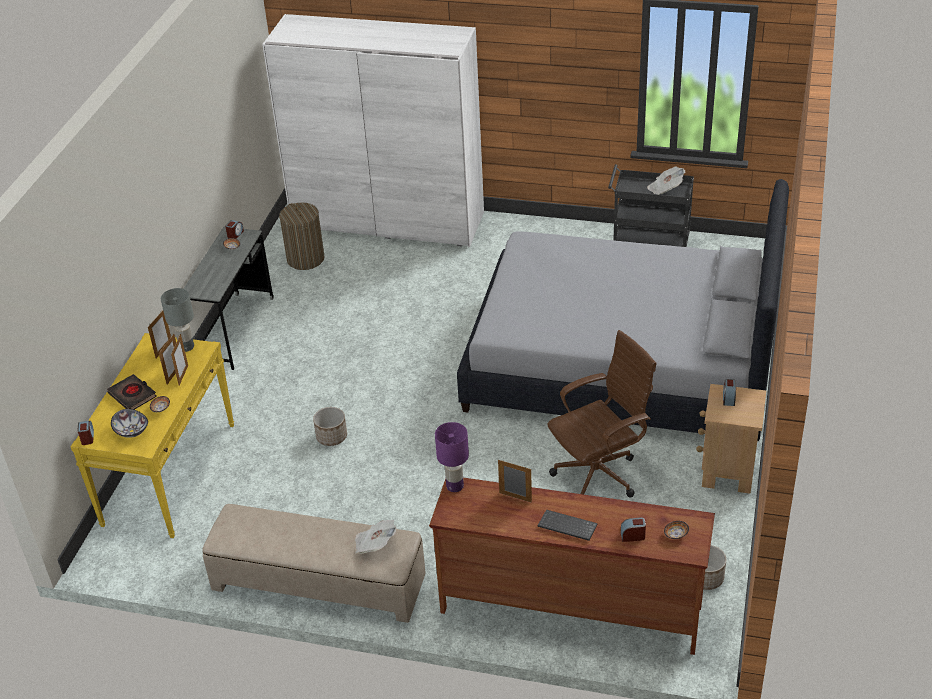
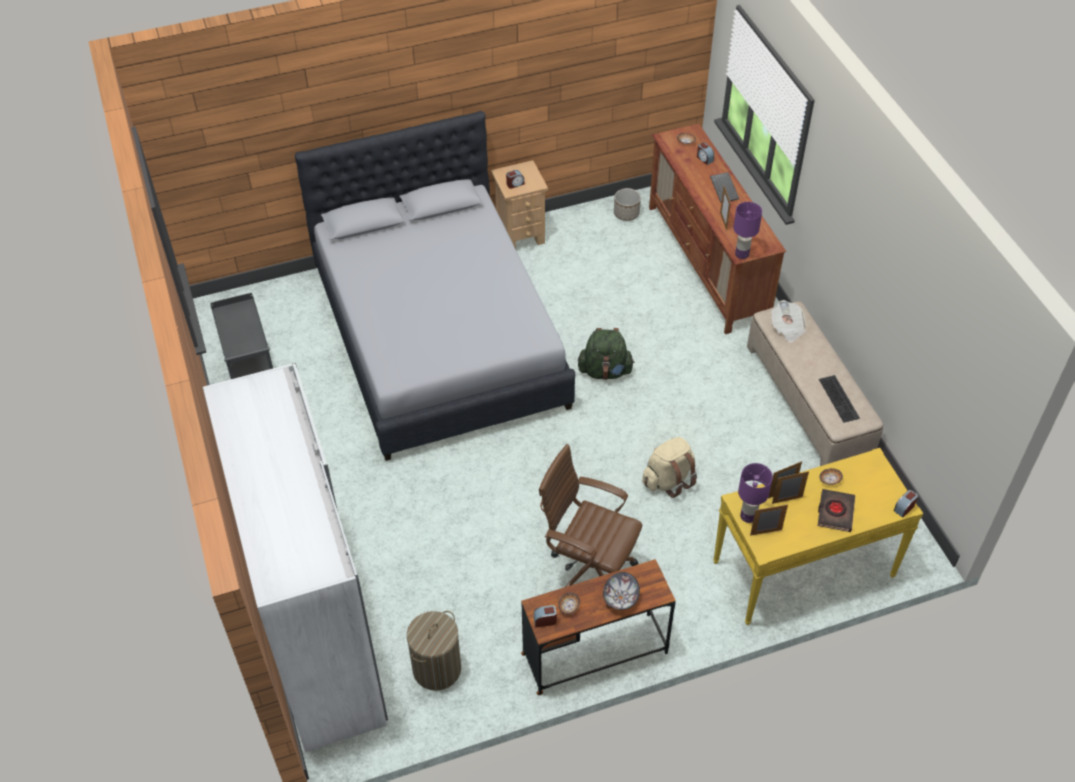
camera: 125 degrees left, 10 degrees up
bowl [111,409,148,438] -> bowl moved to [603,572,640,610]
grey table lamp [161,288,194,352] -> purple table lamp [738,463,773,523]
grey desk [184,227,274,370] -> brown desk [521,559,676,695]
planter [313,407,347,446] -> beige backpack [642,437,697,498]
brown office chair [547,330,656,497] -> brown office chair moved to [539,444,642,587]
newspaper [647,166,685,195] -> none
none -> green backpack [578,328,635,380]
none -> keyboard [819,375,860,423]

